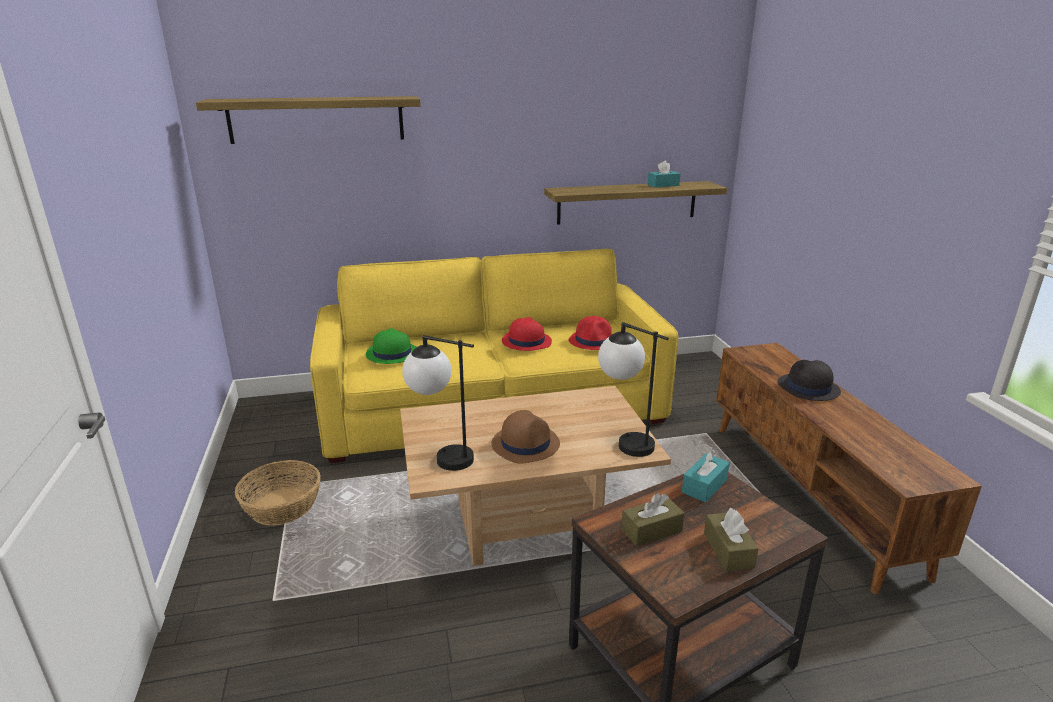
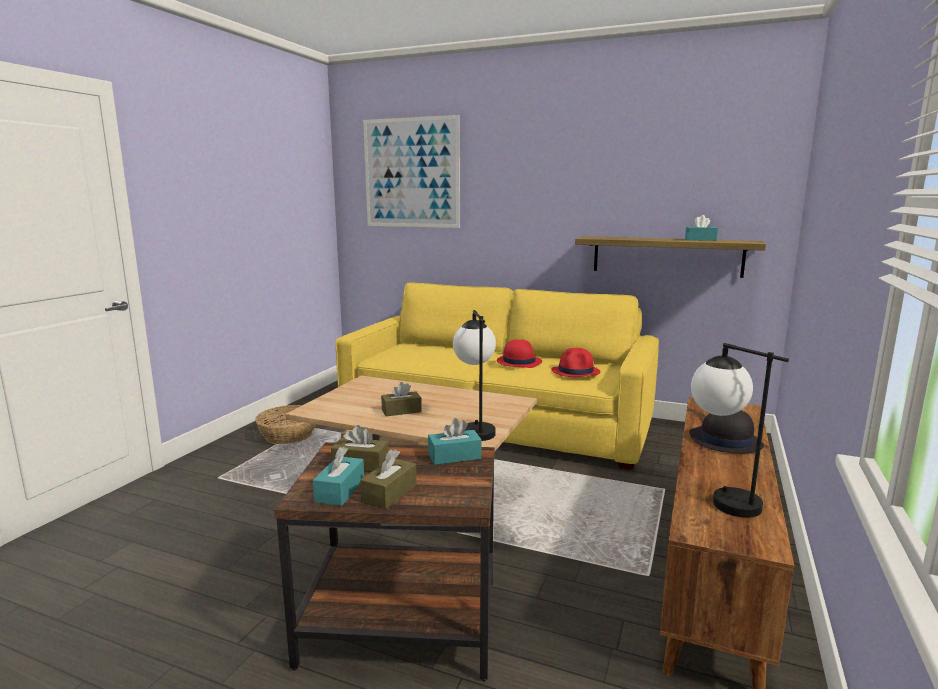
camera: 35 degrees right, 10 degrees down
shelf [196,96,421,144] -> picture [363,115,460,228]
green hat [366,328,416,364] -> none
table lamp [402,335,474,471] -> table lamp moved to [691,343,789,518]
brown hat [491,410,560,464] -> brown tissue box [381,382,421,416]
none -> turquoise tissue box [313,447,364,506]

